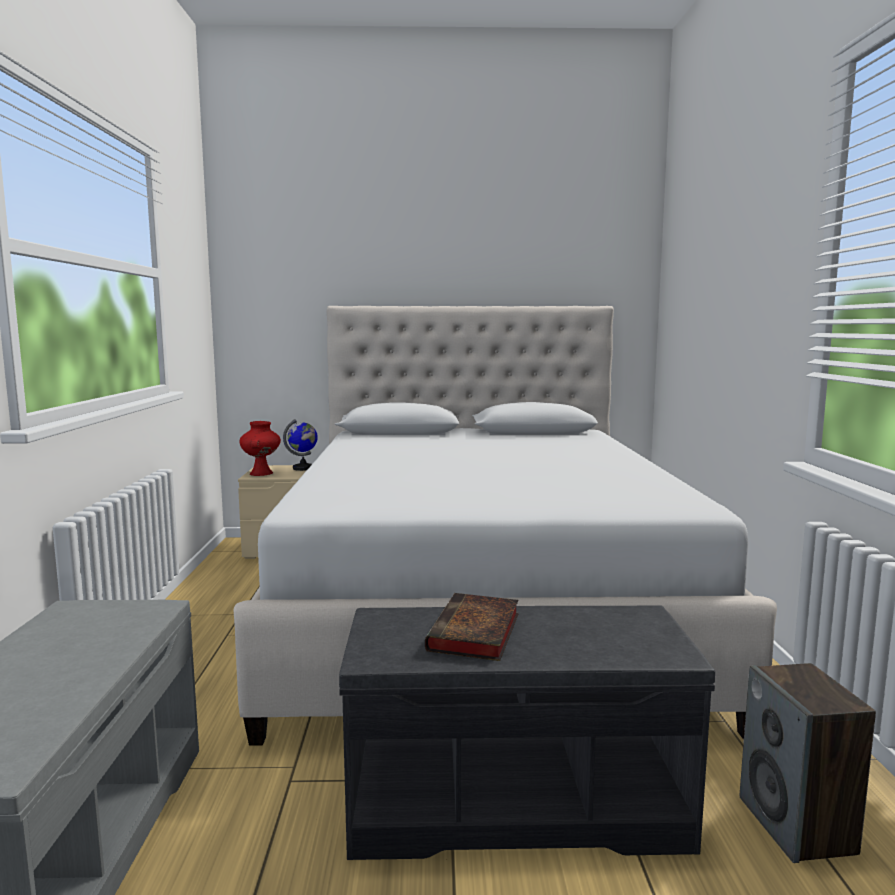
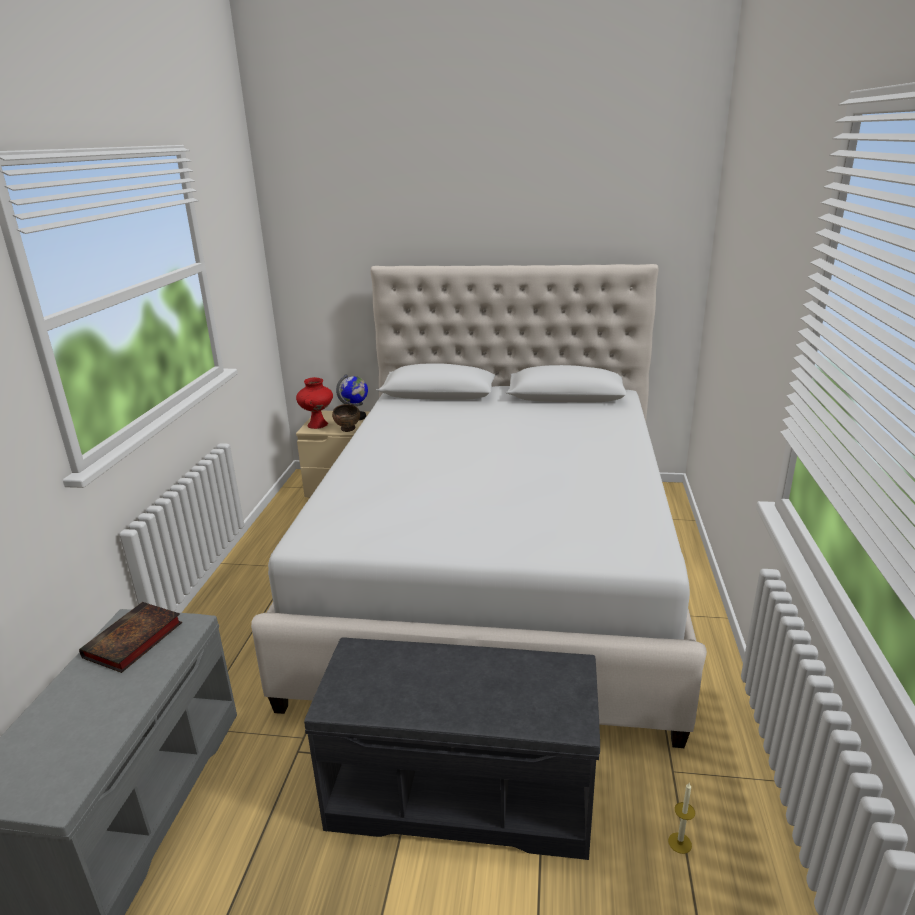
camera: 10 degrees right, 15 degrees up
book [425,593,519,661] -> book moved to [79,602,182,673]
speaker [740,663,876,863] -> candle [668,782,695,854]
none -> brown bowl [332,404,360,432]

